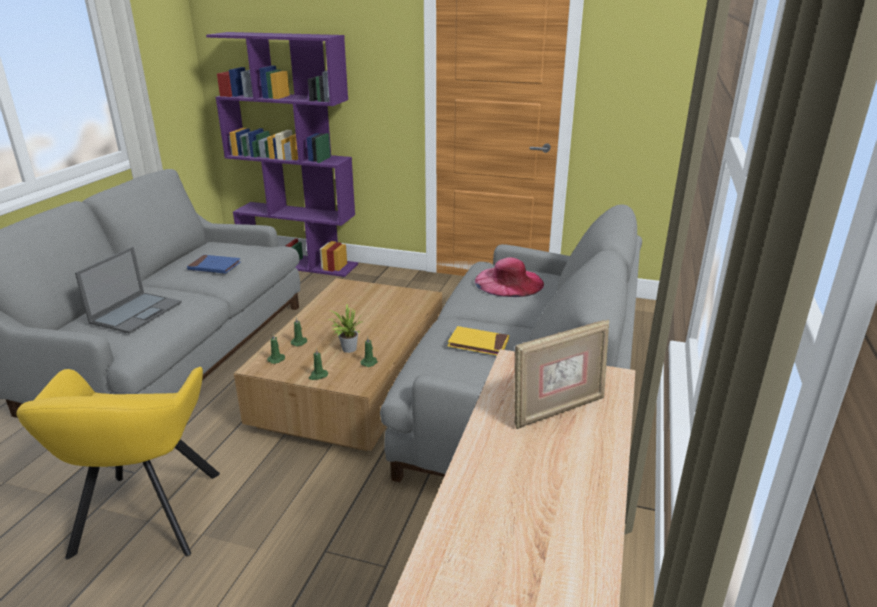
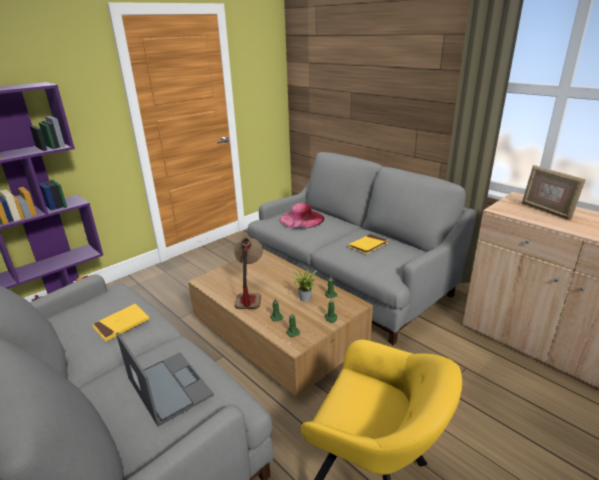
camera: 60 degrees left, 0 degrees up
blue book [187,255,241,274] -> yellow book [92,304,149,342]
picture frame [514,319,609,429] -> picture frame turned 150 degrees clockwise [522,165,585,221]
none -> table lamp [234,238,263,309]

